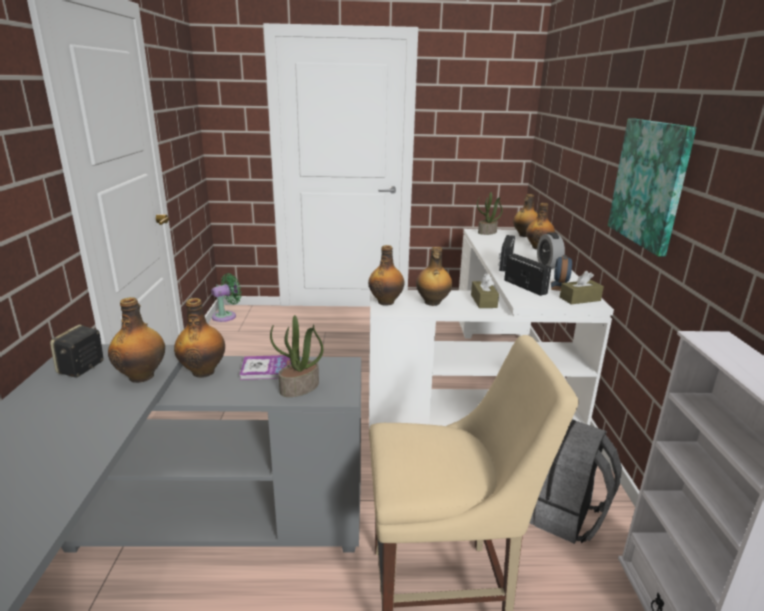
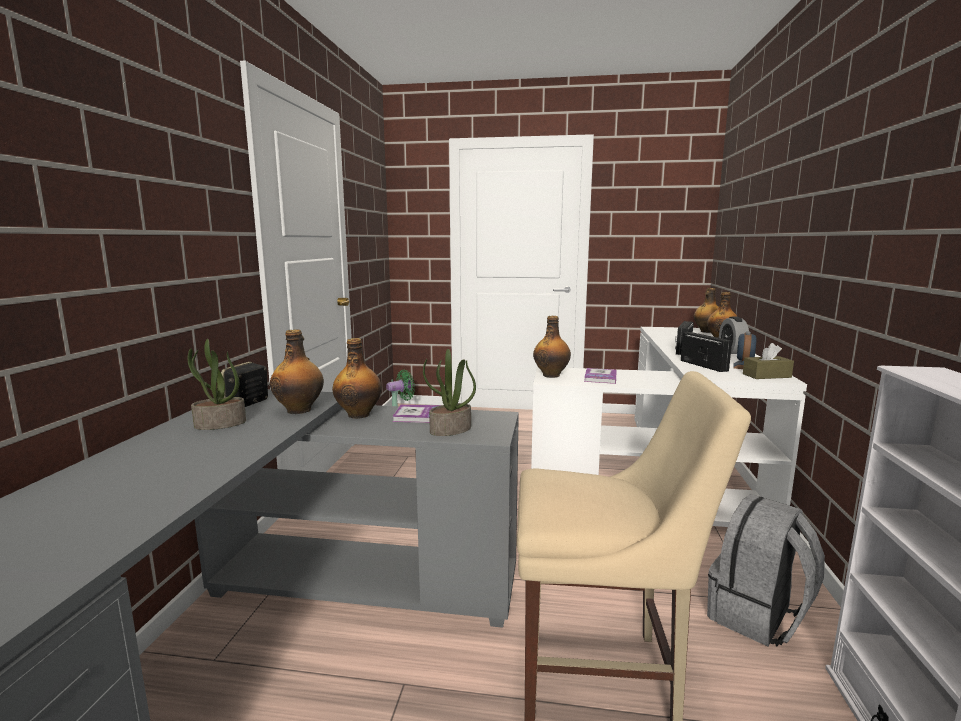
camera: 10 degrees right, 10 degrees down
bottle [416,247,452,306] -> book [584,368,617,384]
brown tissue box [471,273,499,308] -> none
potted plant [477,192,502,235] -> potted plant moved to [188,339,246,430]
picture [608,118,696,256] -> none

